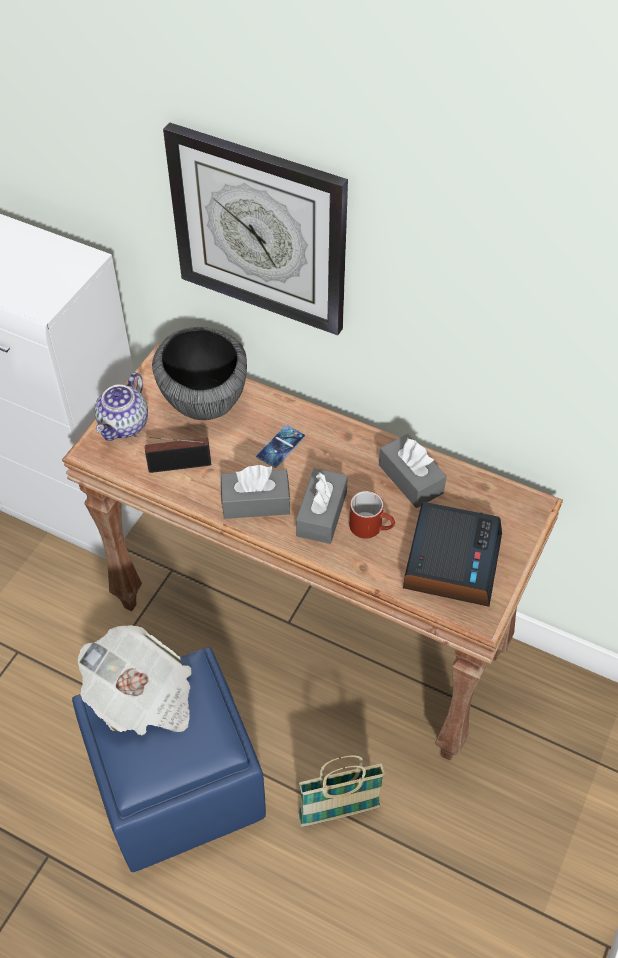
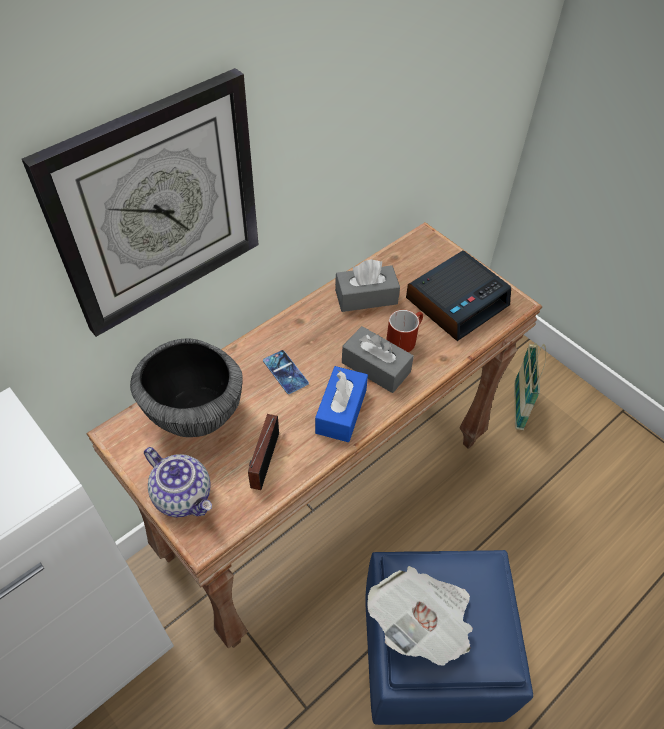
camera: 70 degrees left, 0 degrees up
grey tissue box [221,465,291,519] -> blue tissue box [315,366,368,442]
basket [298,756,385,827] -> basket moved to [514,343,546,430]
alarm clock [403,502,502,607] -> alarm clock turned 105 degrees clockwise [406,251,511,341]

